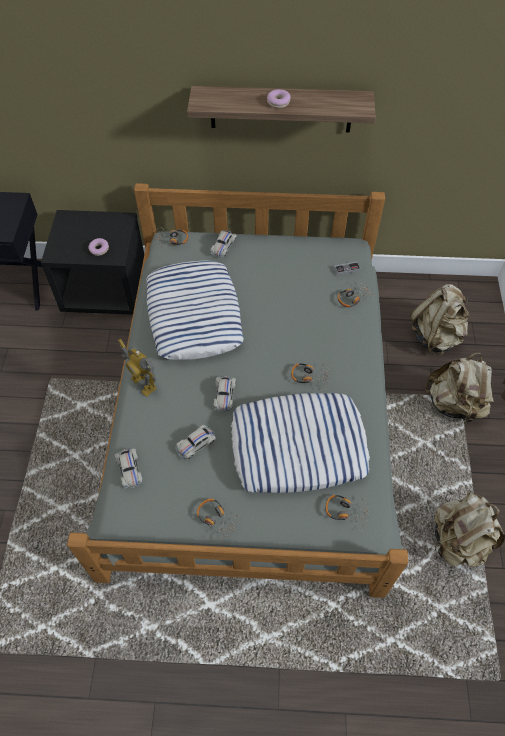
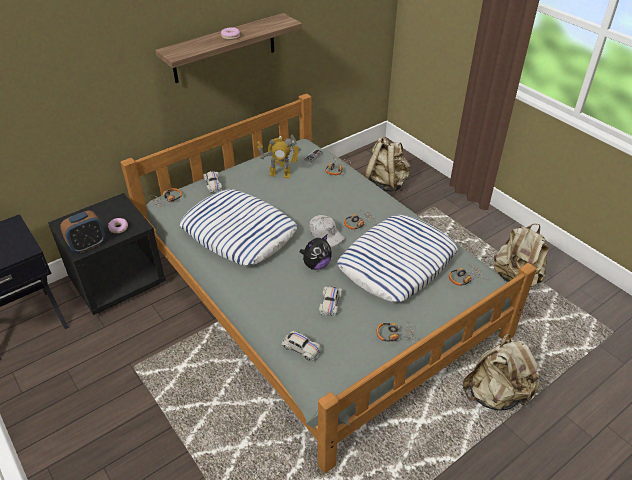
camera: 40 degrees left, 15 degrees down
toy robot [118,339,157,397] -> toy robot moved to [257,134,301,178]
white toy car [213,376,236,411] -> plush toy [299,235,332,270]
beige backpack [424,352,494,425] -> beige backpack moved to [463,333,540,411]
none -> alarm clock [60,211,105,253]
none -> white cap [308,215,345,247]

